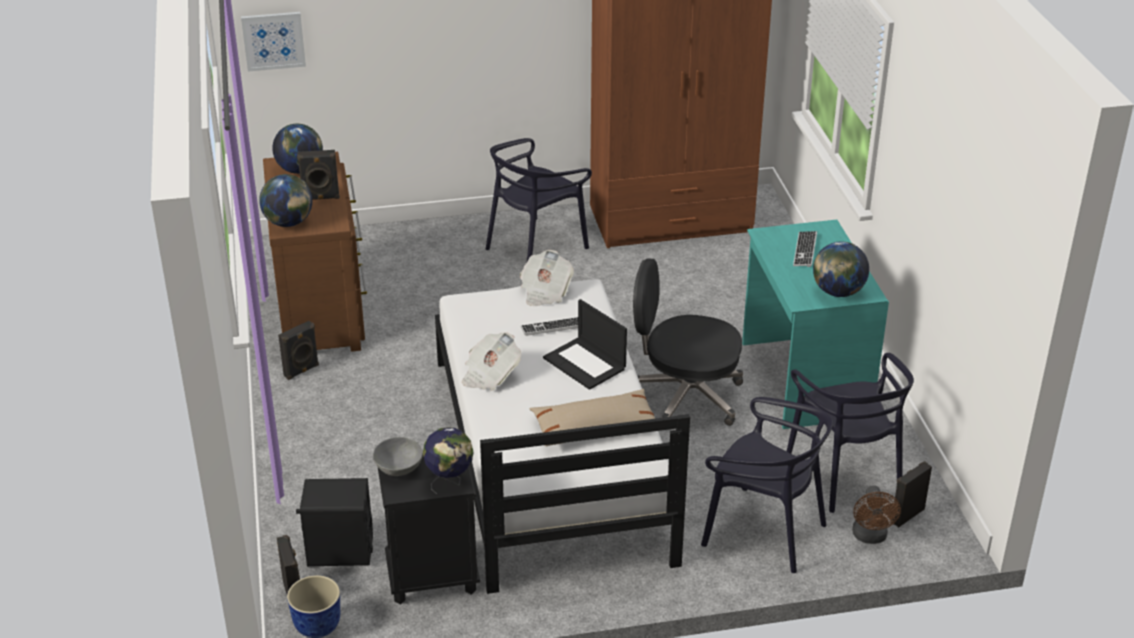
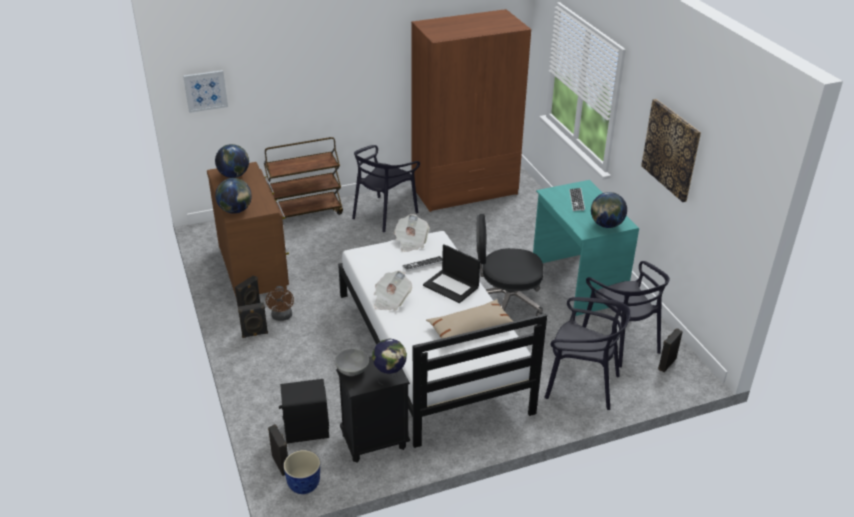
camera: 10 degrees left, 0 degrees up
black speaker [297,150,340,200] -> black speaker moved to [238,302,268,338]
brown fan [852,485,901,544] -> brown fan moved to [266,286,294,321]
none -> brown cart [264,137,343,218]
none -> picture [641,99,701,202]

